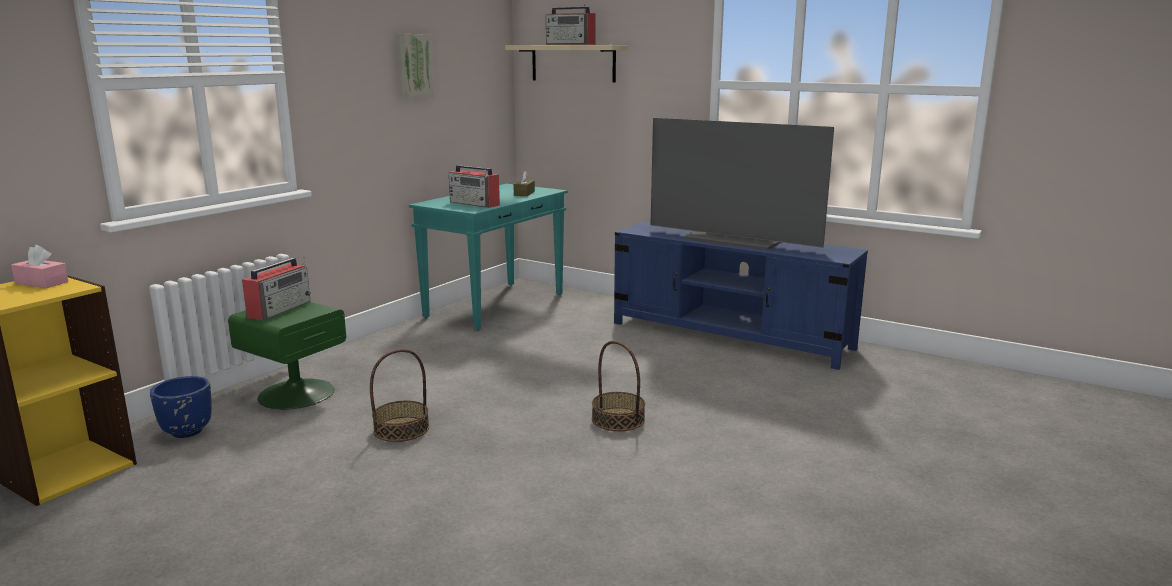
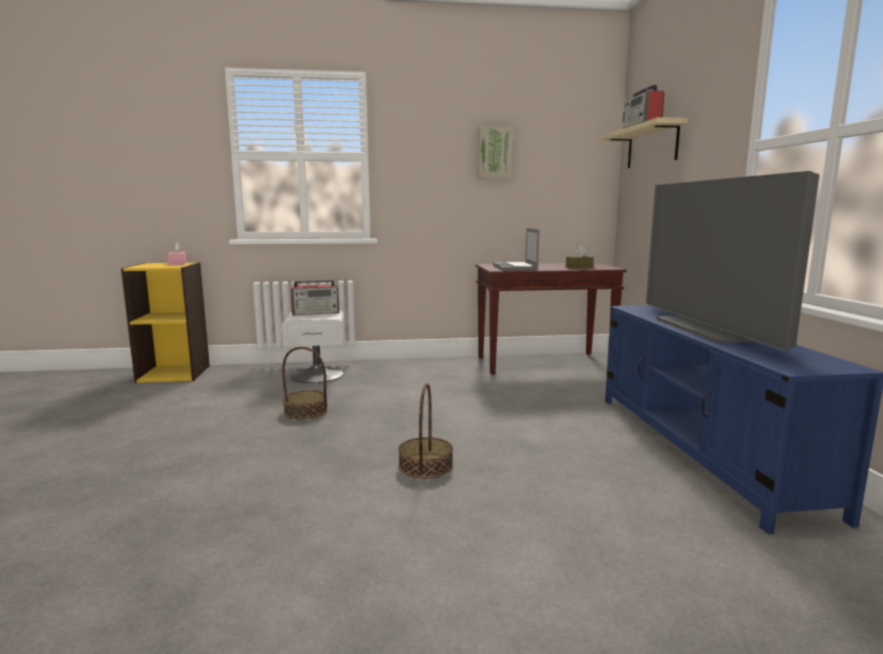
camera: 50 degrees right, 5 degrees down
blue planter [150,376,212,438] -> none
green nightstand [228,302,346,409] -> white nightstand [282,310,345,383]
turquoise console table [409,184,568,330] -> brown console table [476,263,627,375]
radio [449,165,500,208] -> laptop [493,228,539,270]

